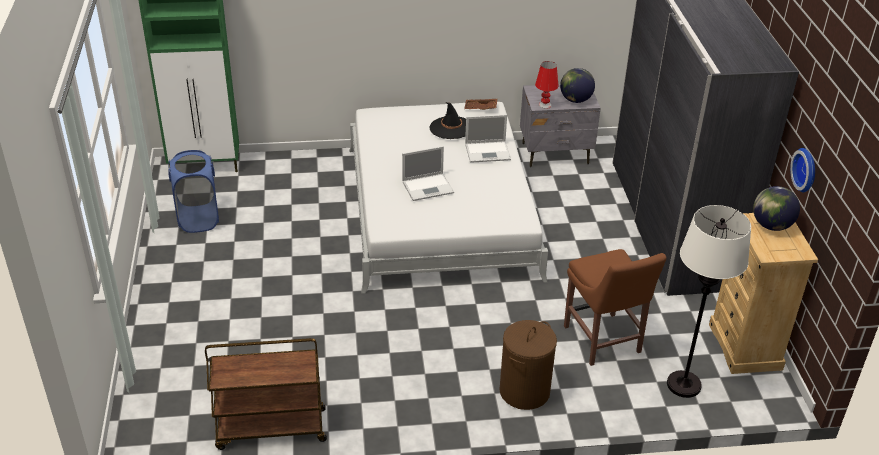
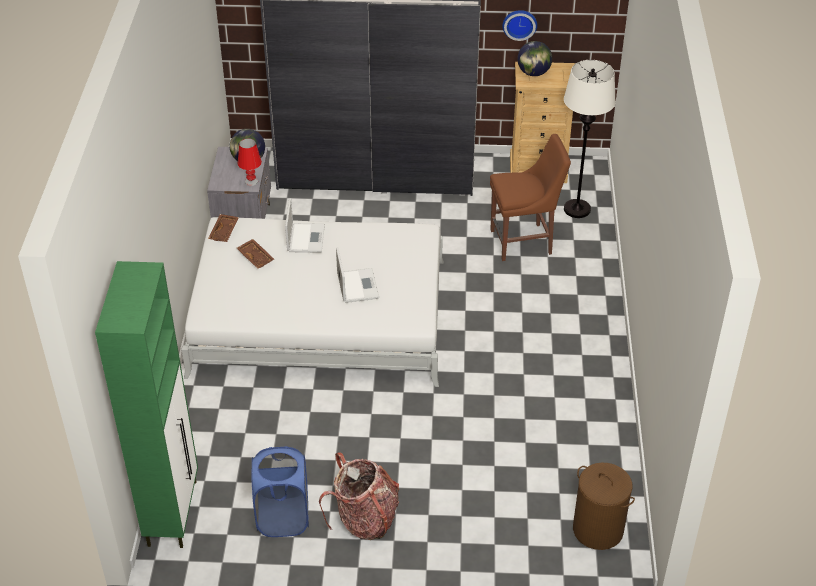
camera: 80 degrees left, 5 degrees up
brown cart [205,338,327,450] -> none
black hat [429,102,466,139] -> brown tray [237,239,274,269]
brown laundry basket [500,320,557,410] -> brown laundry basket moved to [573,463,635,550]
none -> backpack [319,452,399,540]

